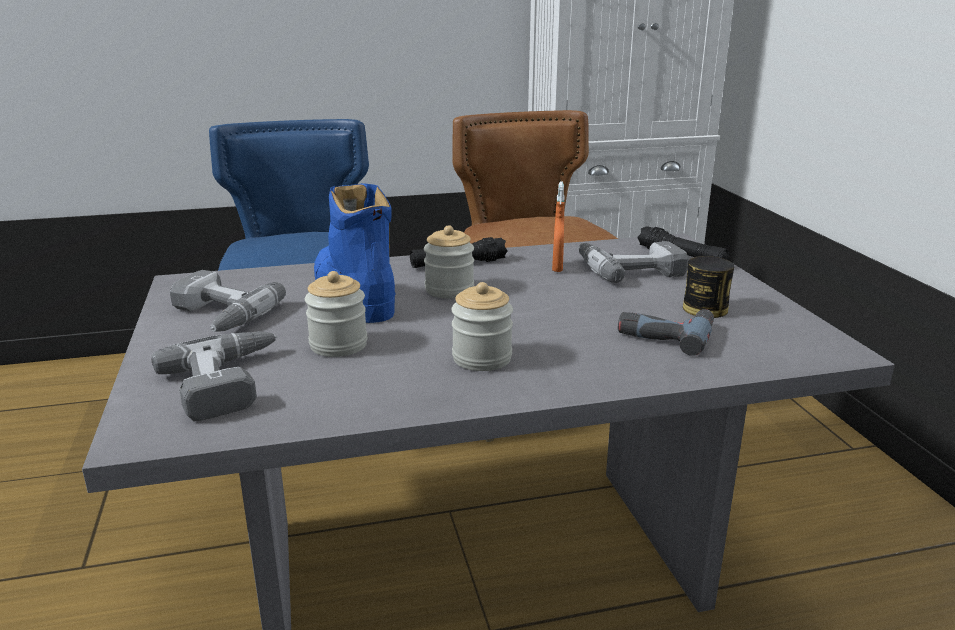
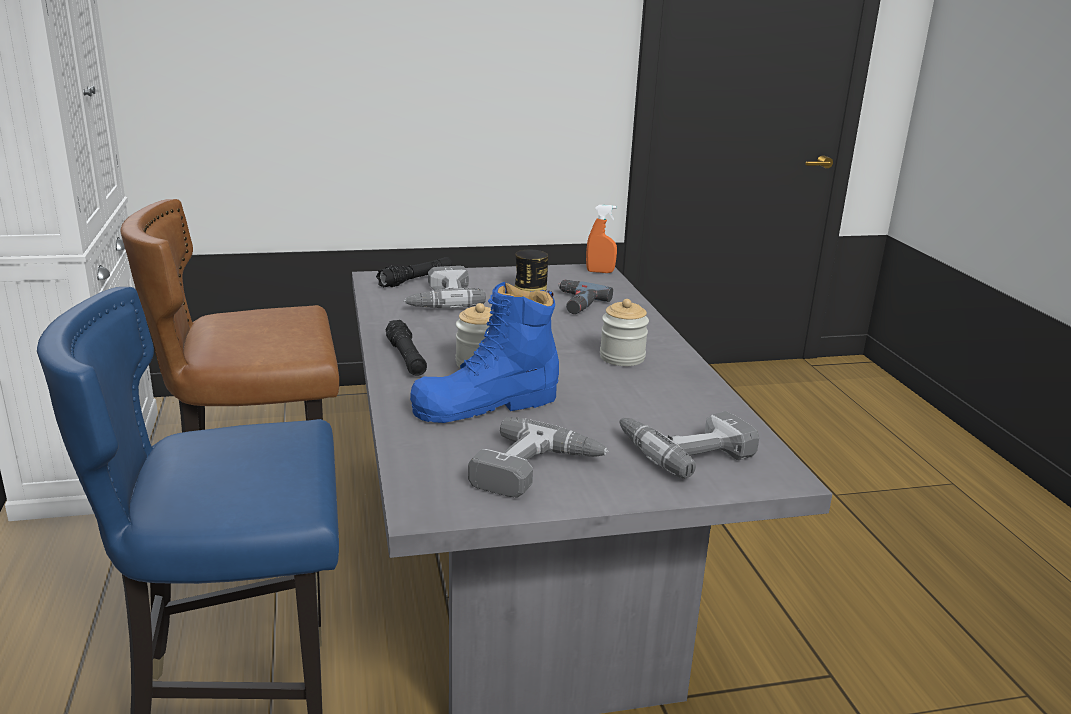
camera: 90 degrees left, 0 degrees up
jar [305,271,367,357] -> none
orange spray bottle [552,182,565,272] -> orange spray bottle moved to [586,205,617,273]

